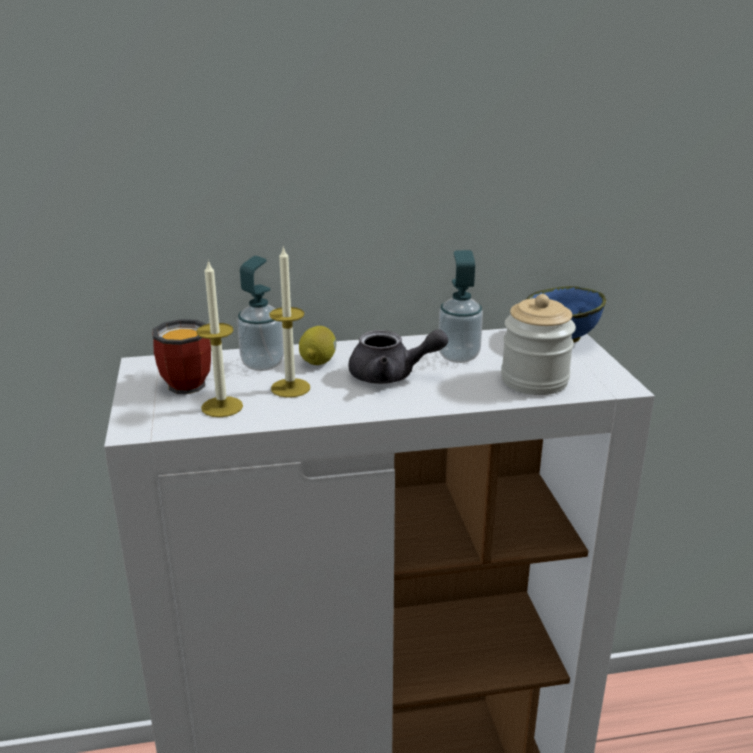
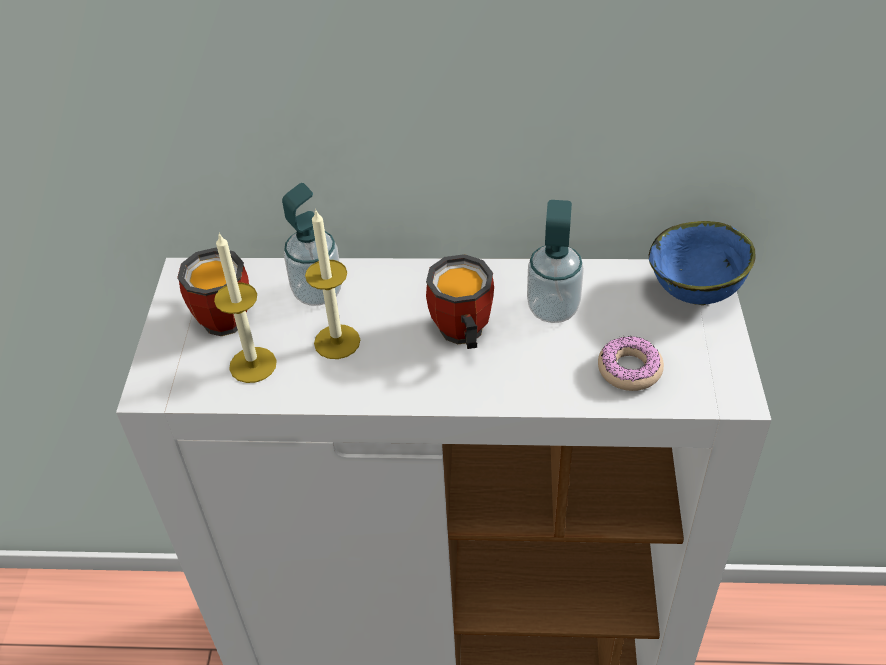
camera: 15 degrees right, 20 degrees up
lemon [299,326,336,365] -> none
grey teapot [348,329,448,384] -> mug [426,254,494,349]
jar [501,294,576,395] -> donut [598,336,664,391]

